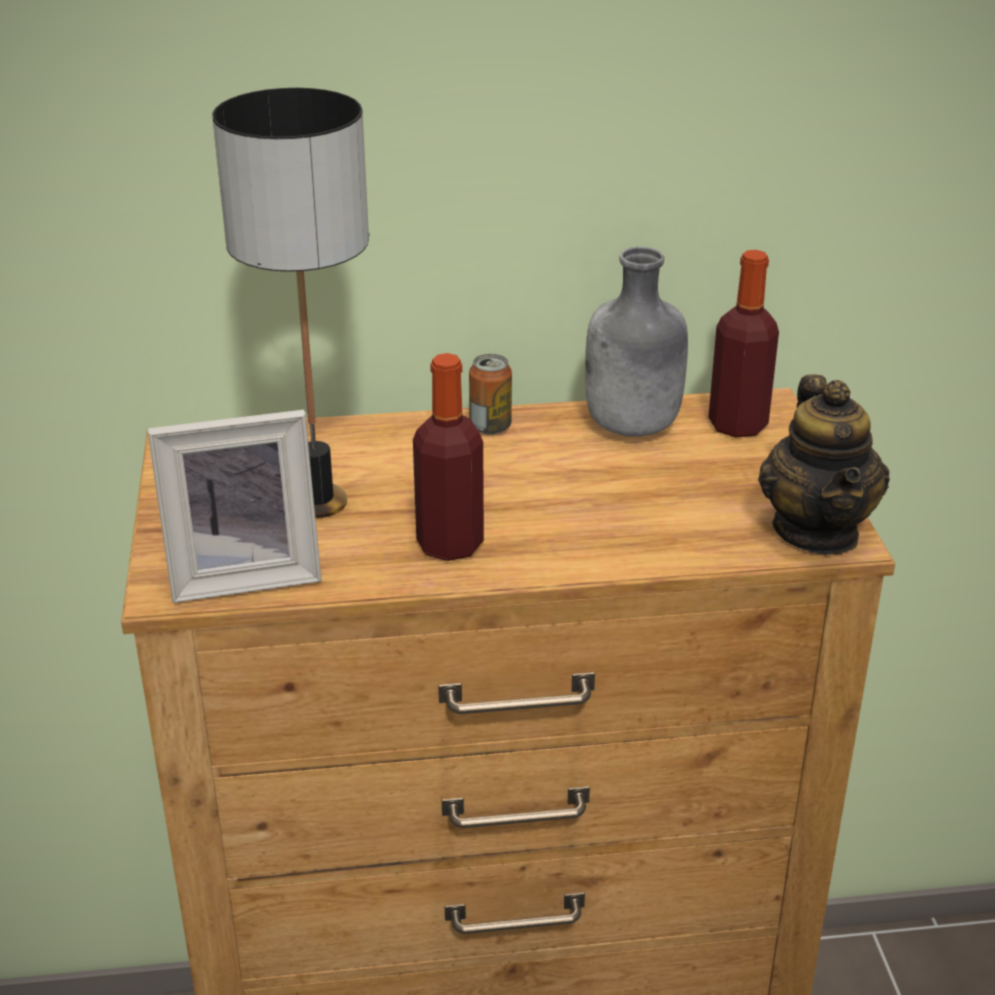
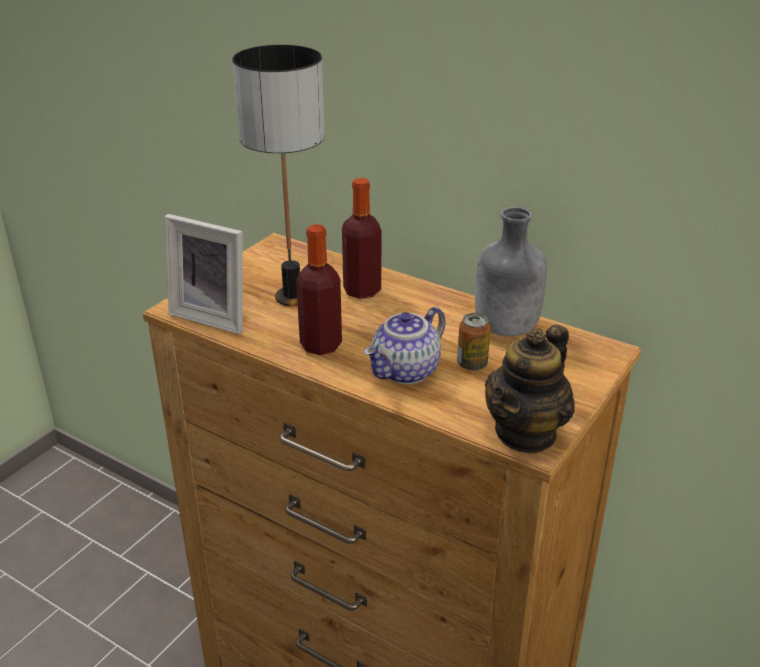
camera: 40 degrees right, 0 degrees up
can [469,354,512,434] -> can moved to [457,313,491,371]
bottle [708,250,779,437] -> bottle moved to [342,178,382,299]
none -> teapot [364,307,446,384]

